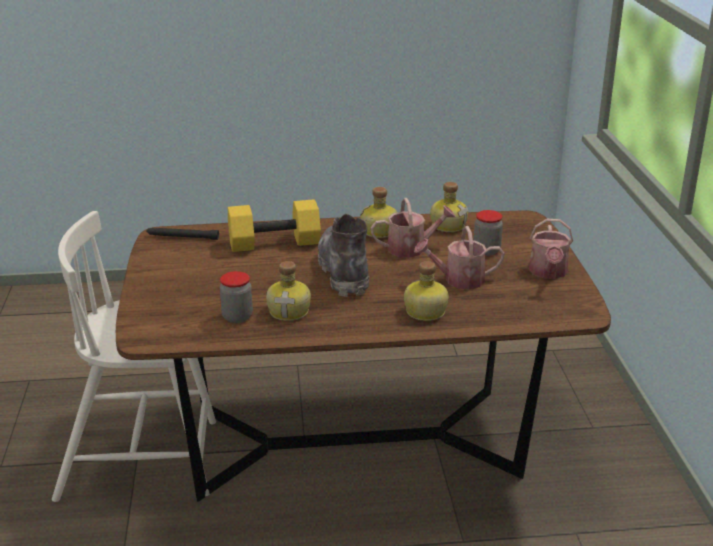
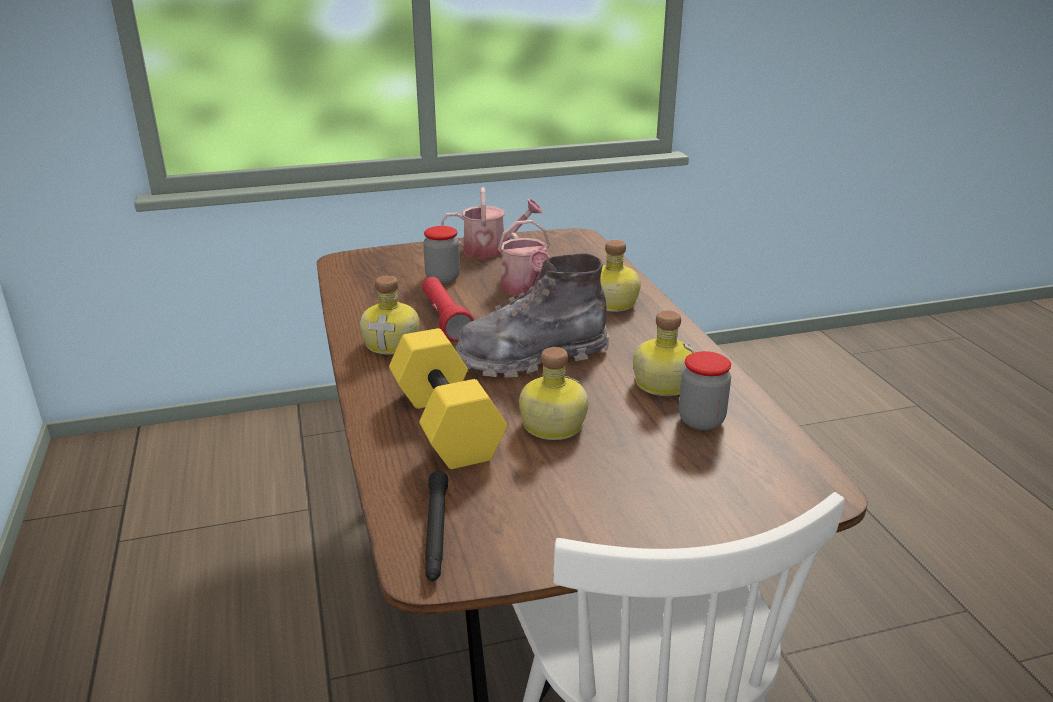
camera: 100 degrees left, 0 degrees up
watering can [371,198,456,258] -> red flashlight [422,277,474,342]
bottle [430,182,469,232] -> bottle moved to [519,347,588,440]

